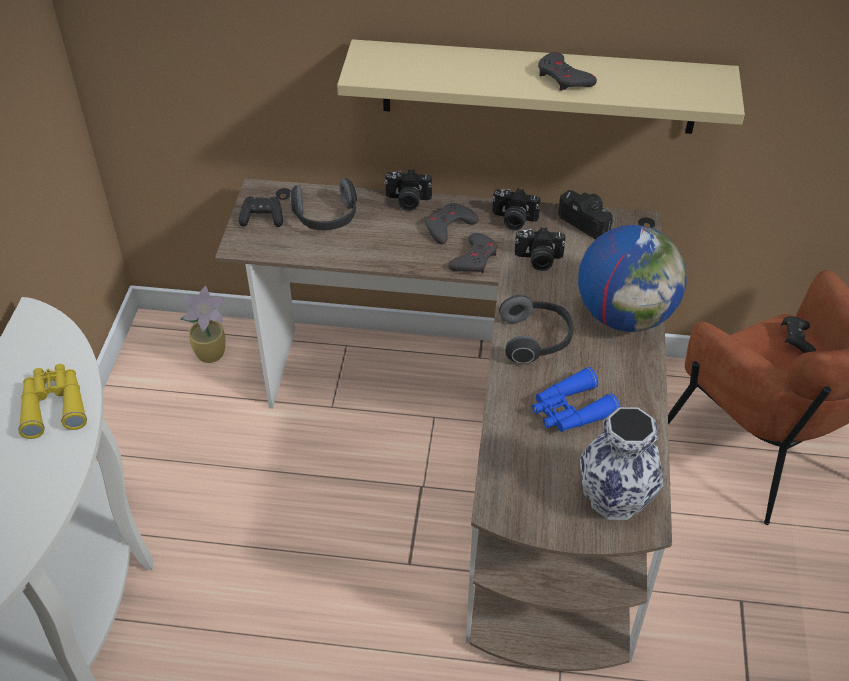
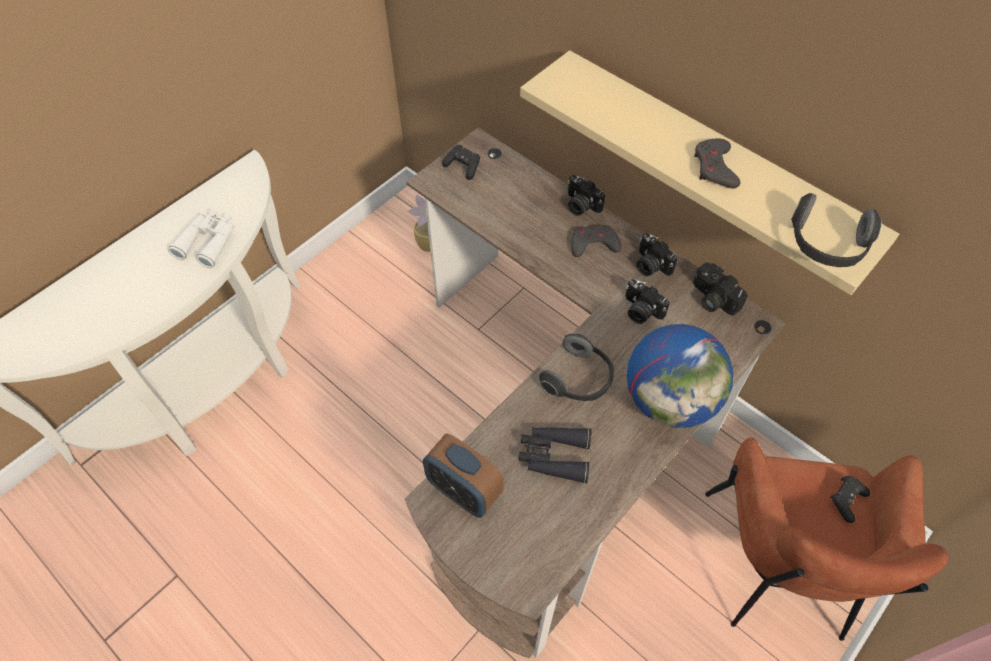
camera: 35 degrees right, 10 degrees up
yellow binoculars [18,364,87,439] -> white binoculars [168,209,234,268]
headphones [290,178,357,231] -> headphones moved to [791,193,882,267]
grey game controller [448,233,498,273] -> none
blue binoculars [532,367,620,432] -> black binoculars [519,427,592,483]
camera [558,190,613,240] -> camera turned 150 degrees clockwise [693,262,748,316]
vase [580,407,664,520] -> none
none -> alarm clock [423,434,504,518]

